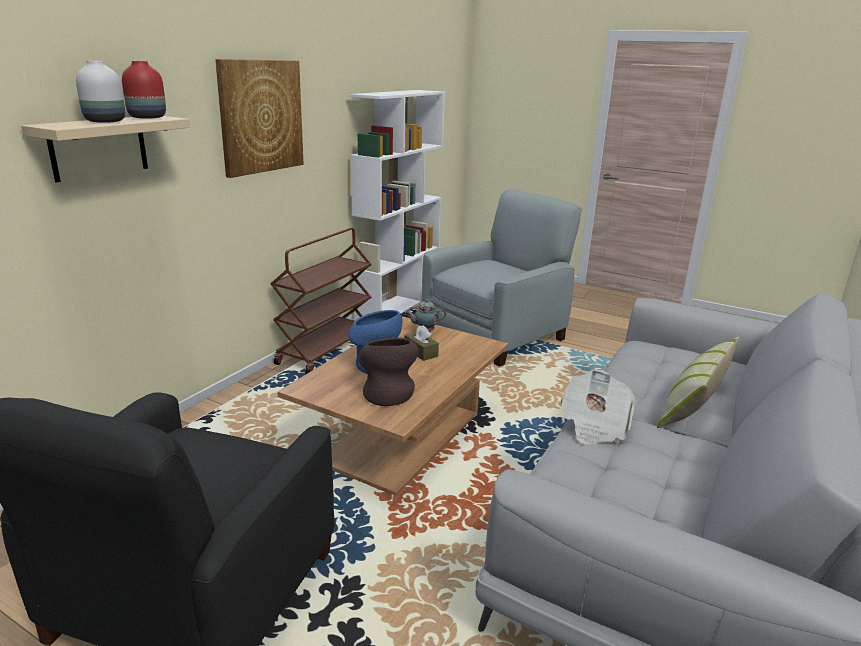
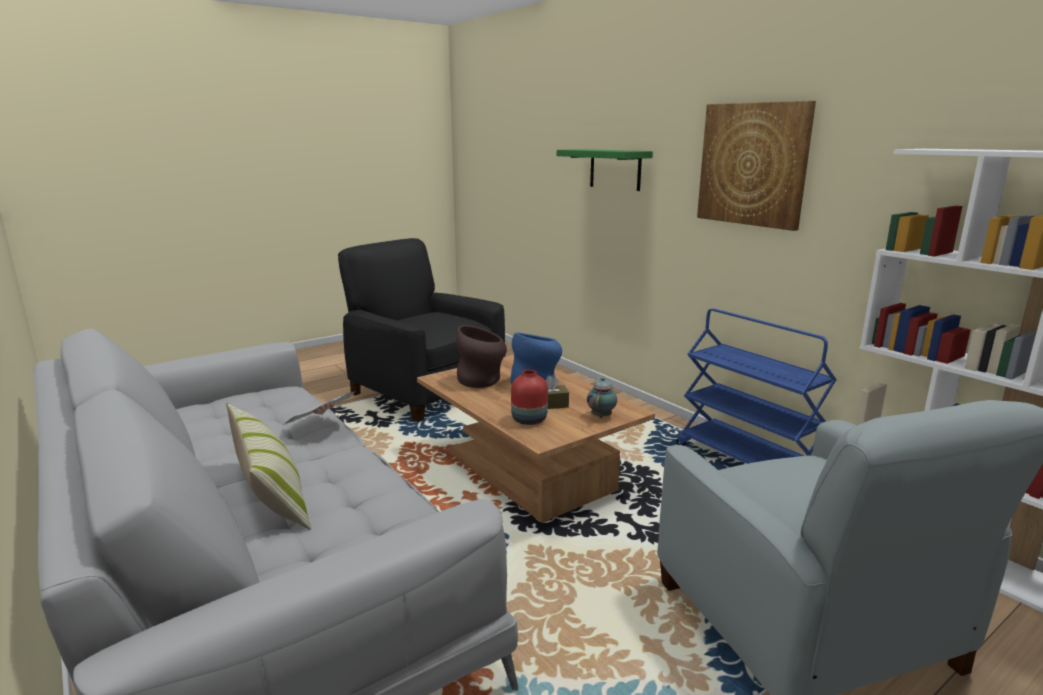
camera: 115 degrees right, 5 degrees down
beige shelf [21,116,190,183] -> green shelf [557,149,653,191]
white vase [76,61,125,123] -> none
red vase [122,61,166,119] -> red vase moved to [511,370,548,425]
brown cart [270,228,372,374] -> blue cart [676,308,837,464]

